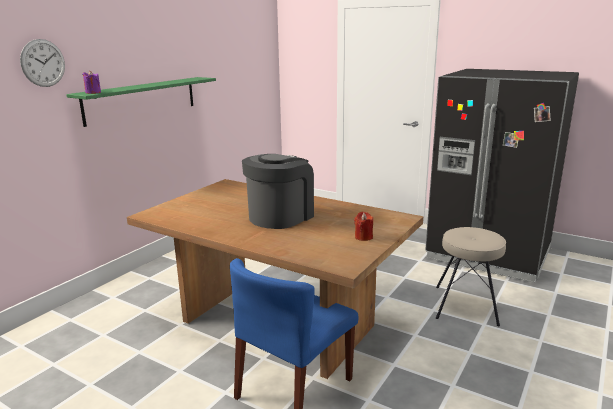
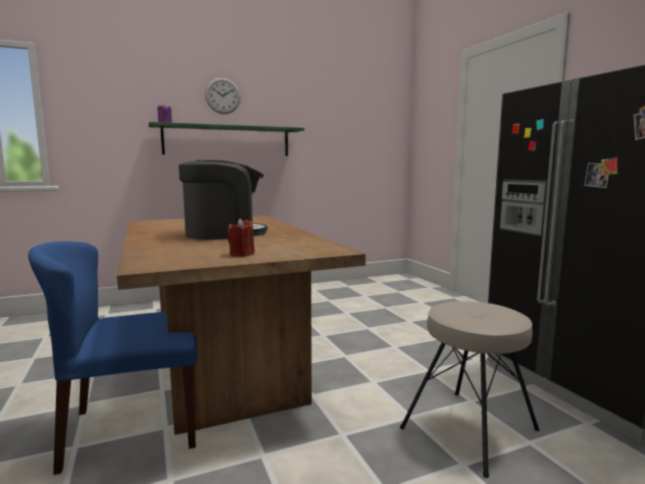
camera: 35 degrees right, 10 degrees down
wall clock [20,39,65,87] -> wall clock moved to [205,78,241,114]

